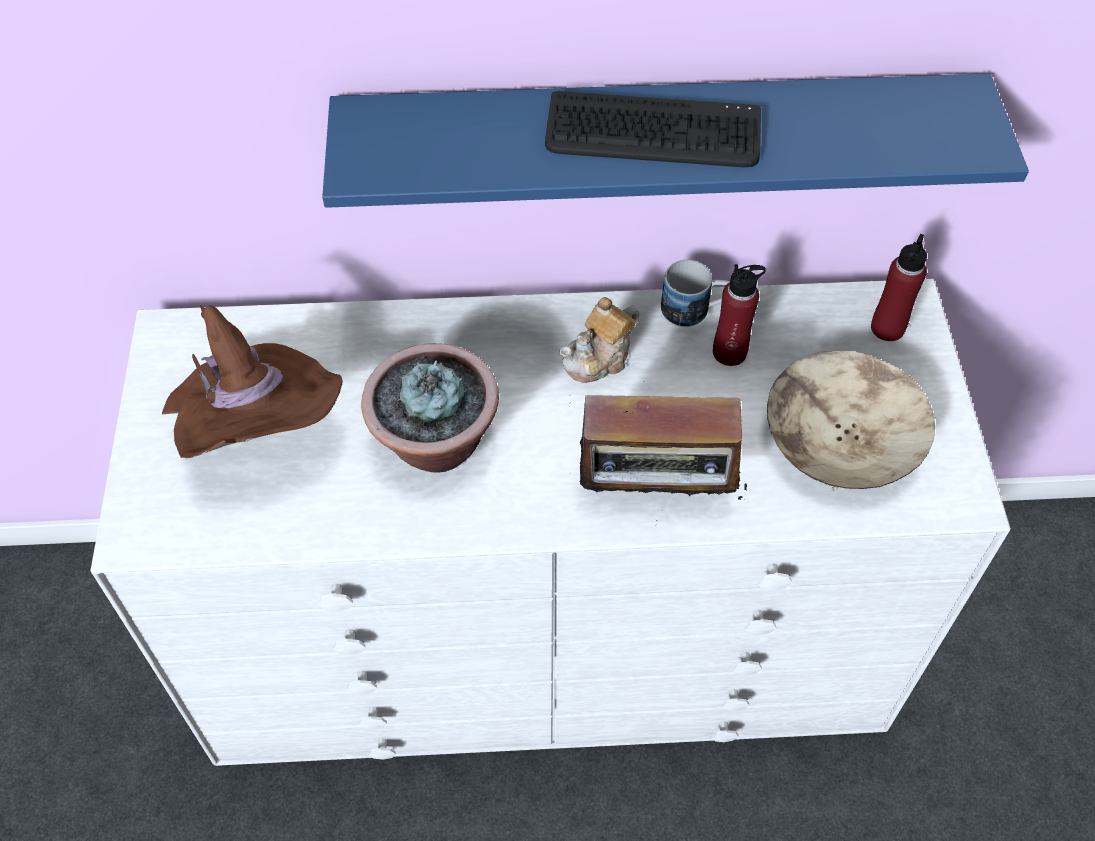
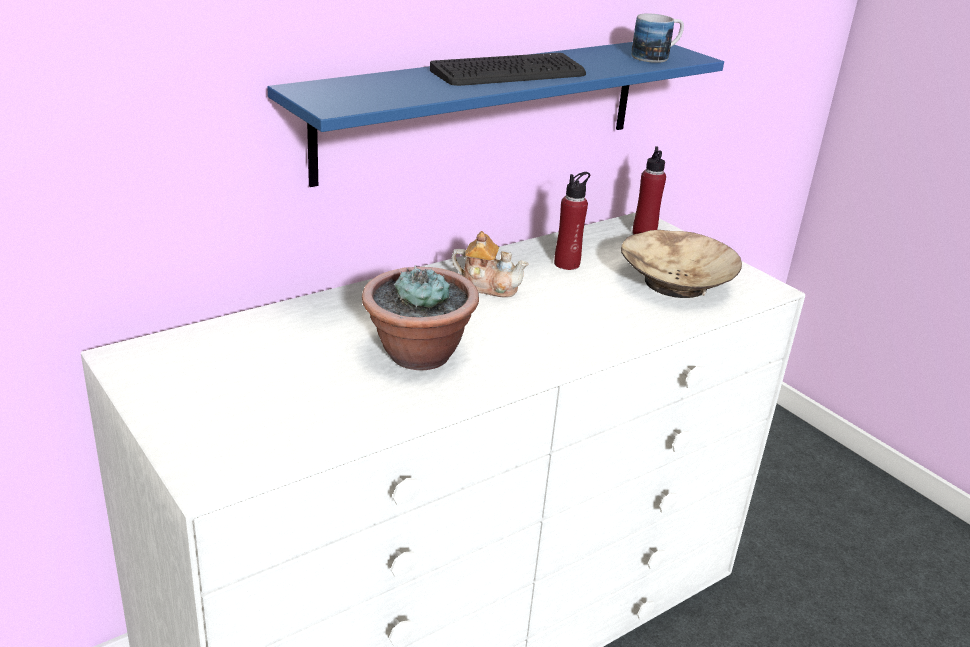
camera: 35 degrees left, 25 degrees down
brown hat [162,305,343,458] -> none
teapot [560,297,640,383] -> teapot turned 90 degrees counterclockwise [451,231,528,298]
radio [570,395,748,526] -> none
mug [661,260,730,327] -> mug moved to [631,13,684,63]

